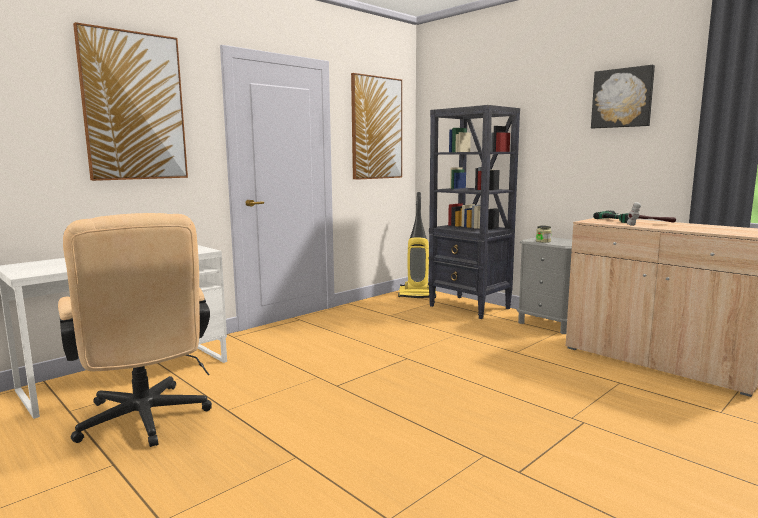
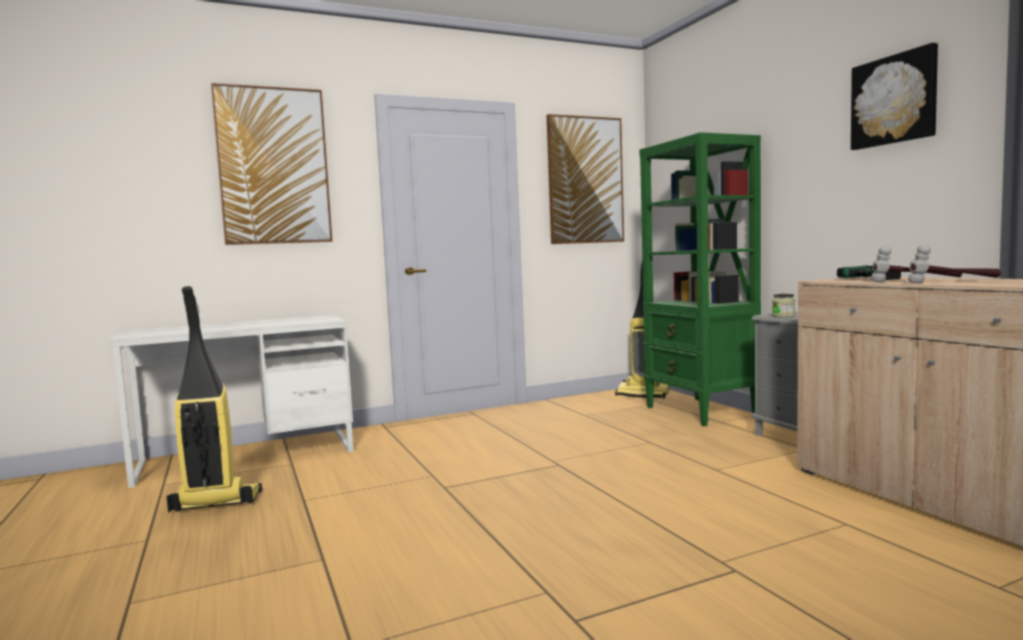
camera: 20 degrees right, 5 degrees down
beige office chair [58,213,212,447] -> vacuum cleaner [167,286,262,513]
black bookcase [428,105,520,319] -> green bookcase [639,132,761,426]
none -> hammer [908,245,1001,283]

